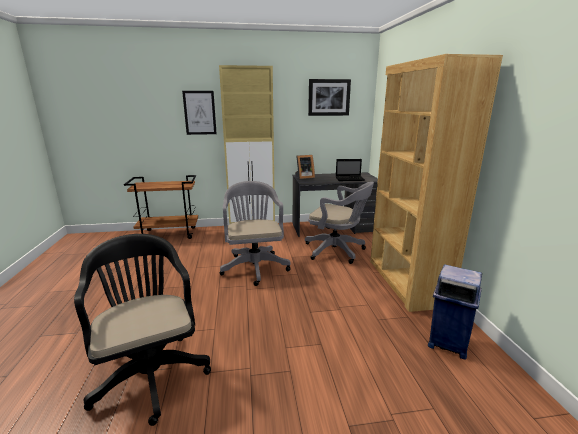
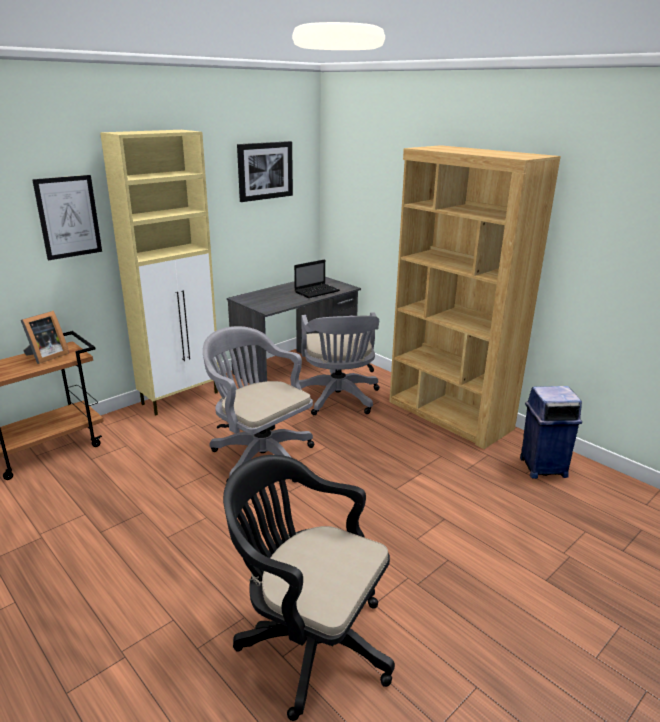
camera: 35 degrees left, 5 degrees up
picture frame [295,155,315,179] -> picture frame moved to [21,311,69,364]
grey office chair [305,182,374,264] -> grey office chair turned 90 degrees clockwise [299,312,380,415]

